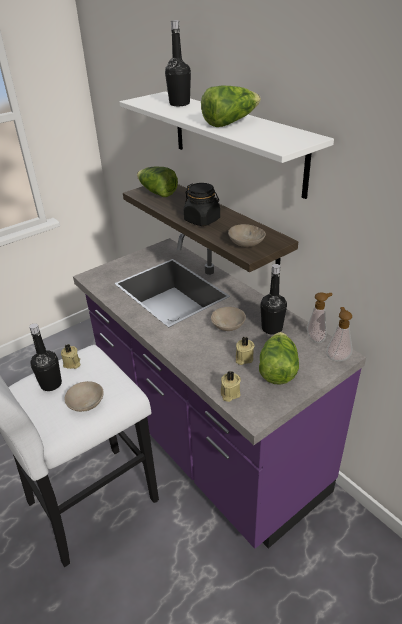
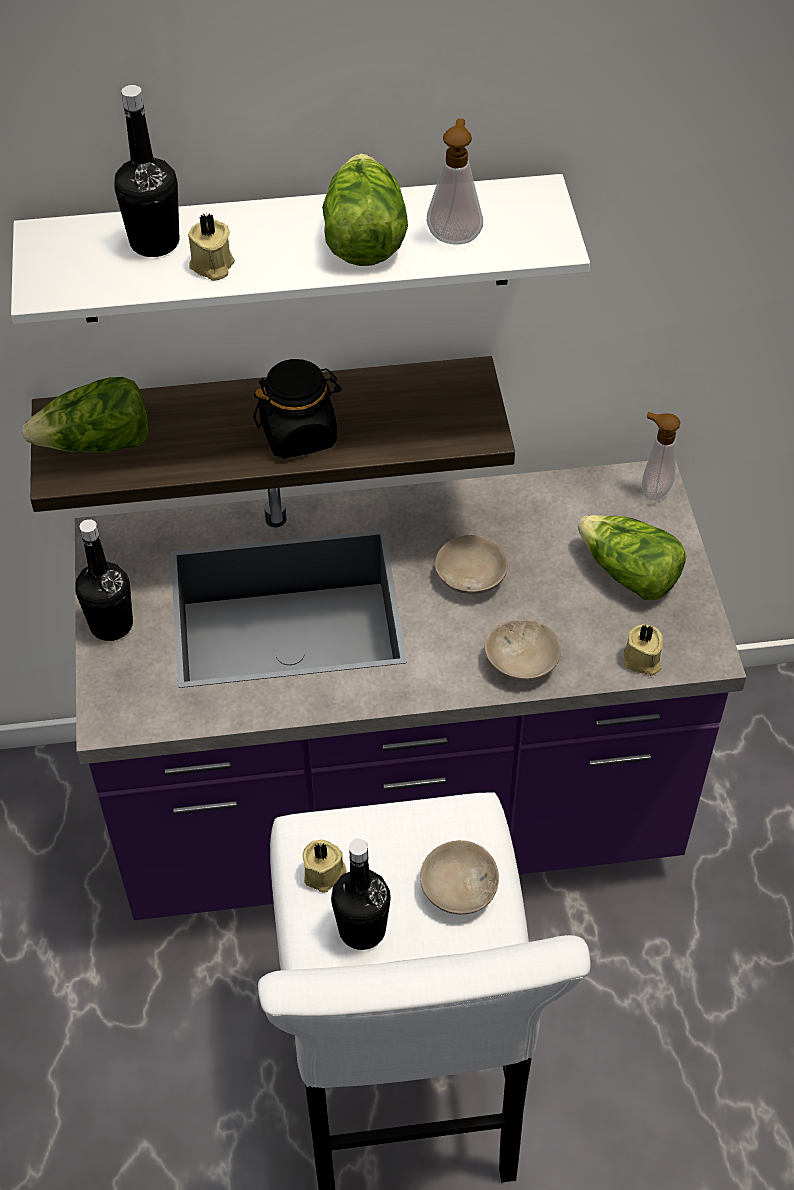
camera: 60 degrees left, 15 degrees up
beige bowl [228,224,266,247] -> beige bowl moved to [485,620,561,681]
beige candle [236,337,255,365] -> beige candle moved to [188,214,235,281]
black bottle [260,264,287,335] -> black bottle moved to [75,519,133,641]
soap dispenser [307,292,333,343] -> soap dispenser moved to [427,118,483,244]

